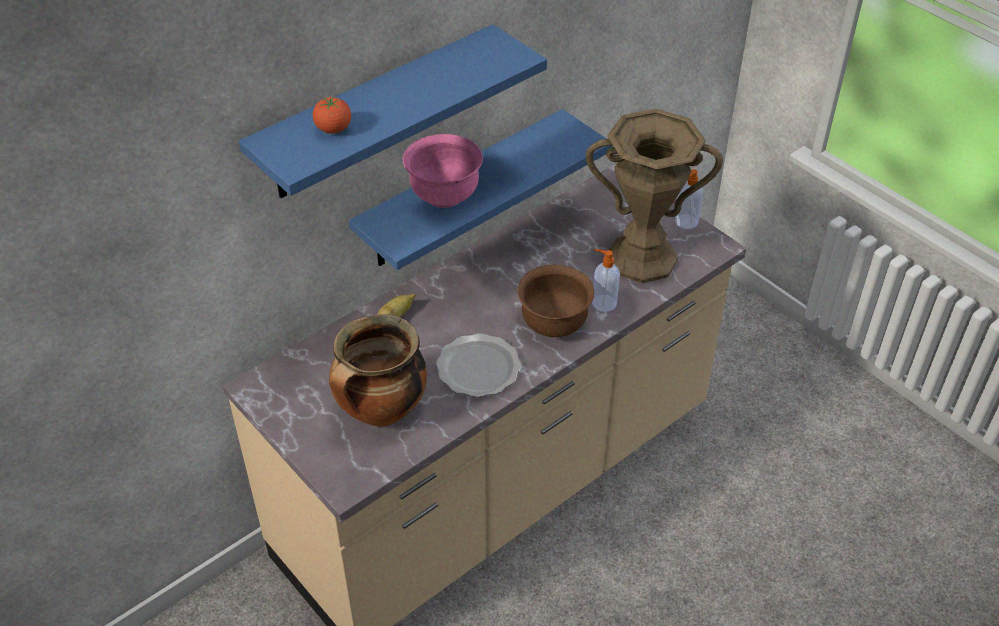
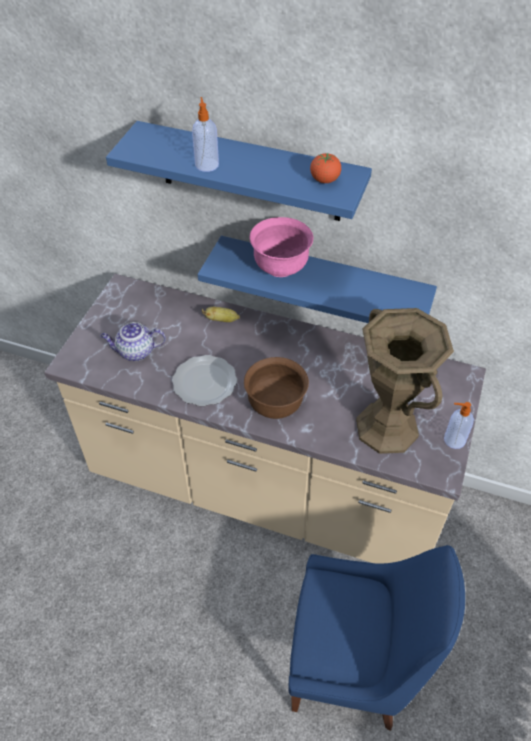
camera: 60 degrees right, 5 degrees up
tomato [313,97,351,134] -> tomato moved to [310,153,341,183]
cooking pot [329,314,427,427] -> teapot [100,322,166,361]
soap dispenser [592,249,620,312] -> soap dispenser moved to [192,97,219,172]
none -> blue chair [288,545,465,731]

